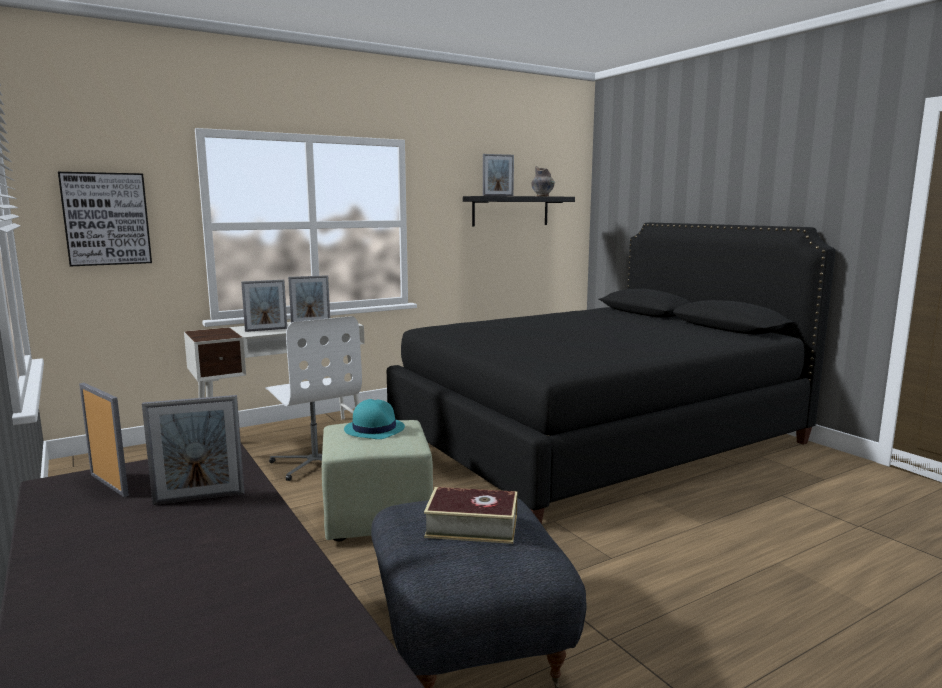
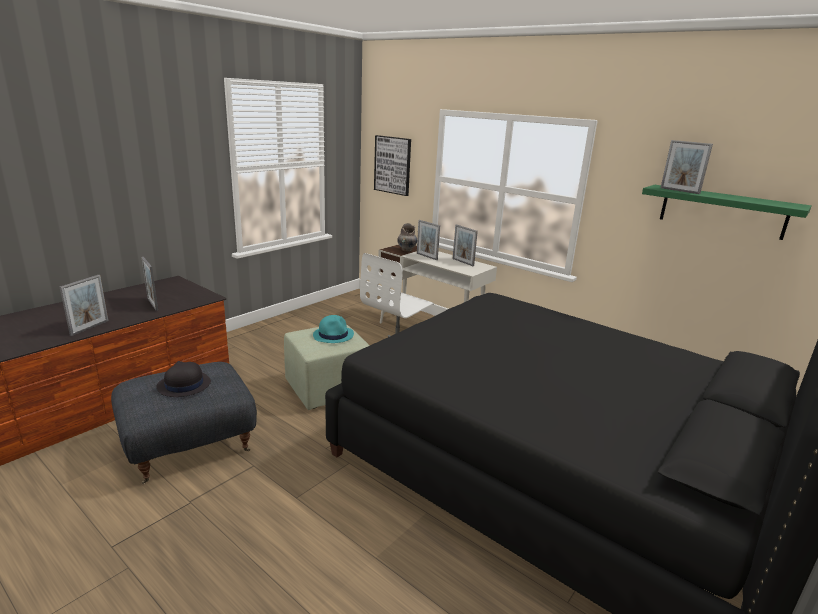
camera: 70 degrees right, 10 degrees up
picture frame [79,383,129,497] -> picture frame moved to [60,275,108,336]
book [424,487,517,544] -> black hat [157,361,211,397]
black shelf [463,196,575,226] -> green shelf [642,185,811,240]
grey vase [531,166,555,196] -> grey vase moved to [397,223,417,252]

